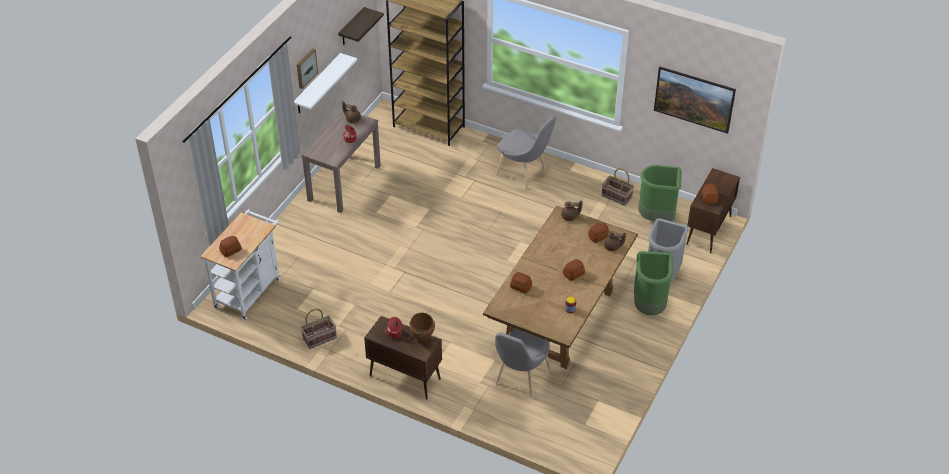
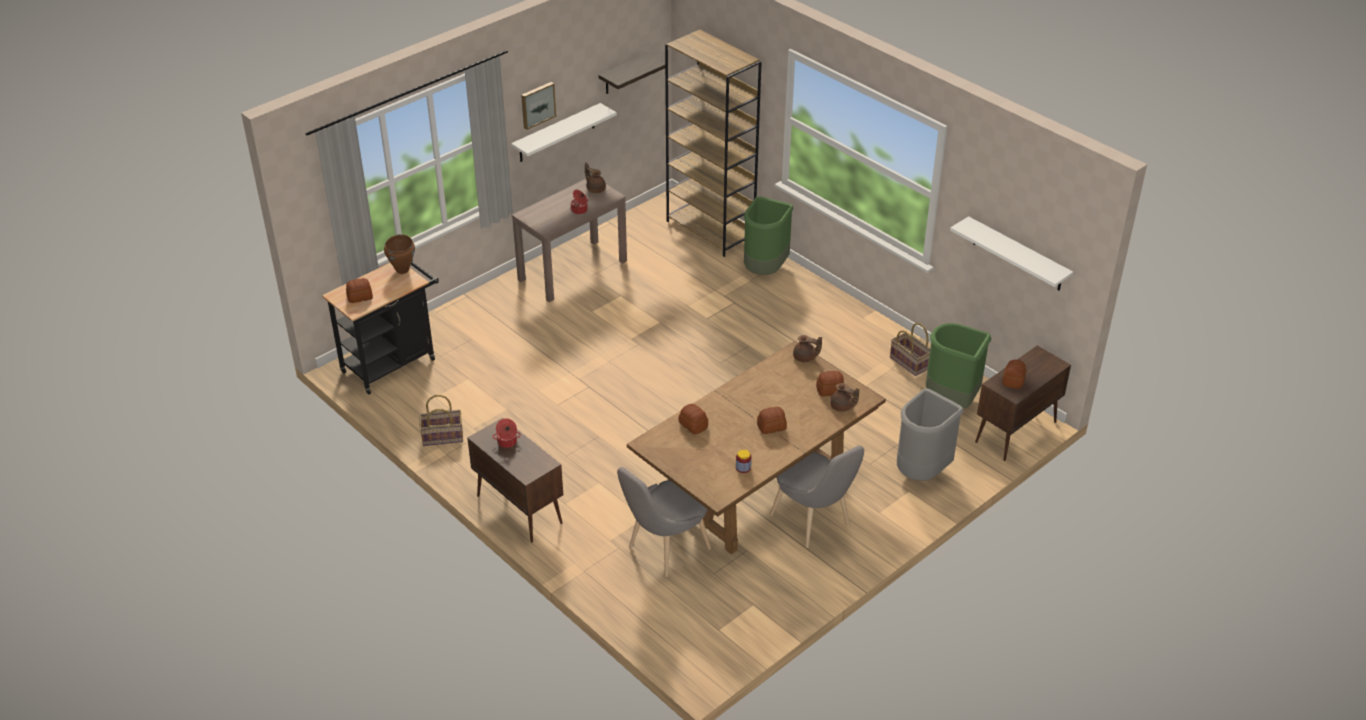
camera: 20 degrees right, 5 degrees down
white cart [201,209,281,320] -> black cart [322,260,439,395]
brown cooking pot [409,313,435,344] -> brown cooking pot moved to [384,234,415,274]
grey chair [496,116,556,189] -> grey chair moved to [770,446,864,548]
green trash can [634,251,673,315] -> green trash can moved to [744,196,793,275]
picture [654,67,736,134] -> white shelf [950,216,1073,291]

